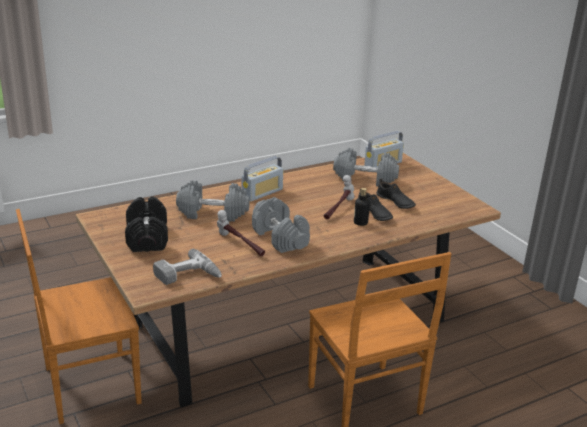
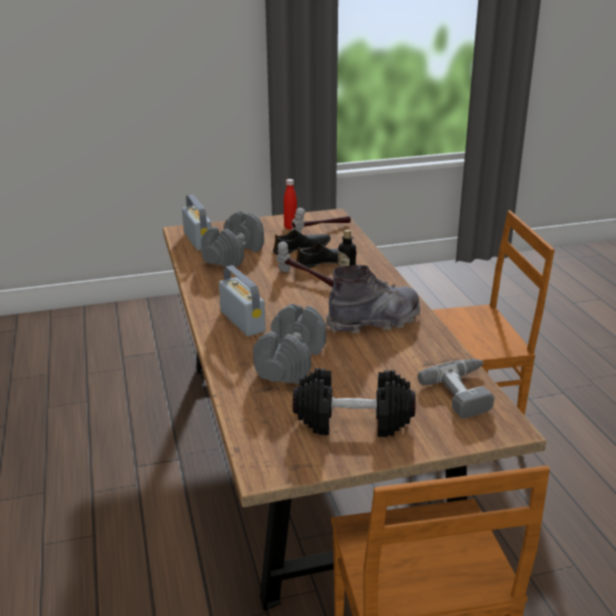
camera: 75 degrees left, 0 degrees up
hammer [217,210,265,256] -> hammer moved to [291,208,351,233]
grey dumbbell [252,197,310,253] -> grey boot [326,265,421,334]
none -> red bottle [284,179,297,230]

